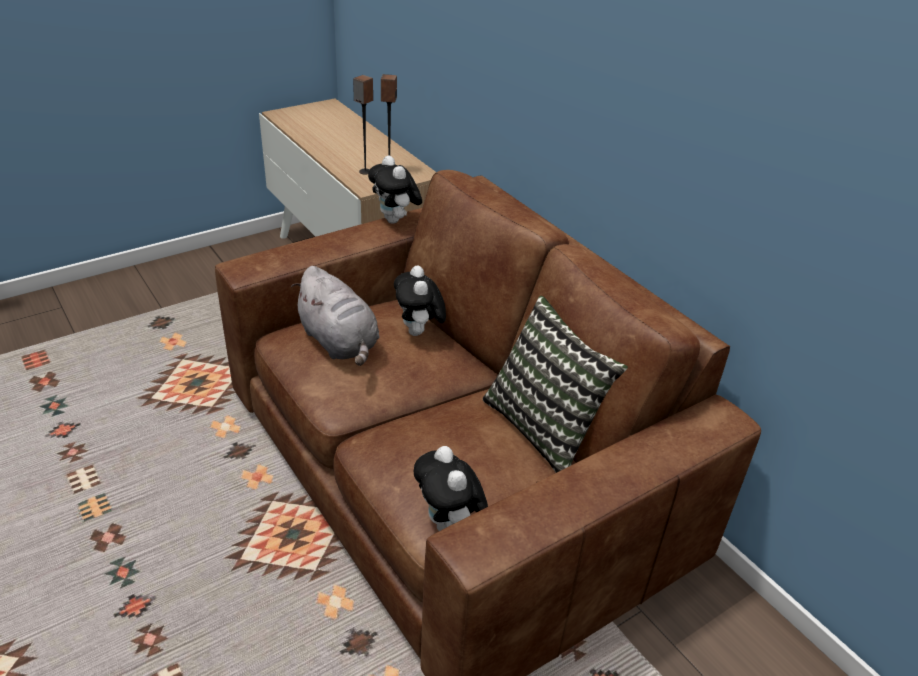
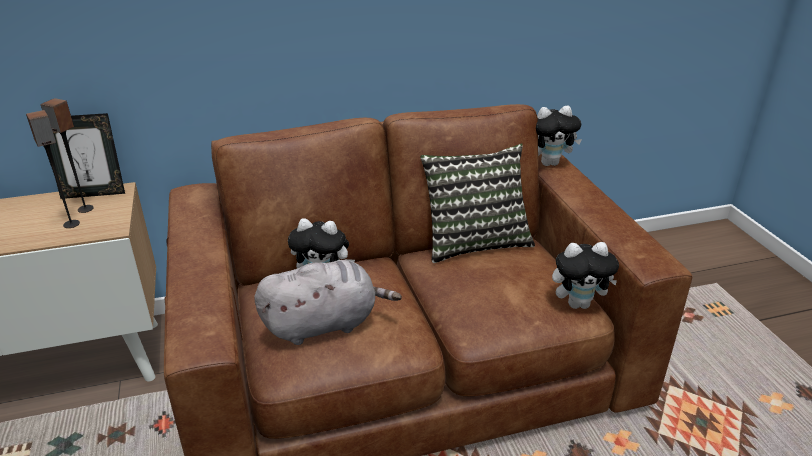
camera: 70 degrees left, 5 degrees down
plush toy [368,155,422,224] -> plush toy moved to [536,106,582,166]
none -> picture frame [50,113,125,199]

